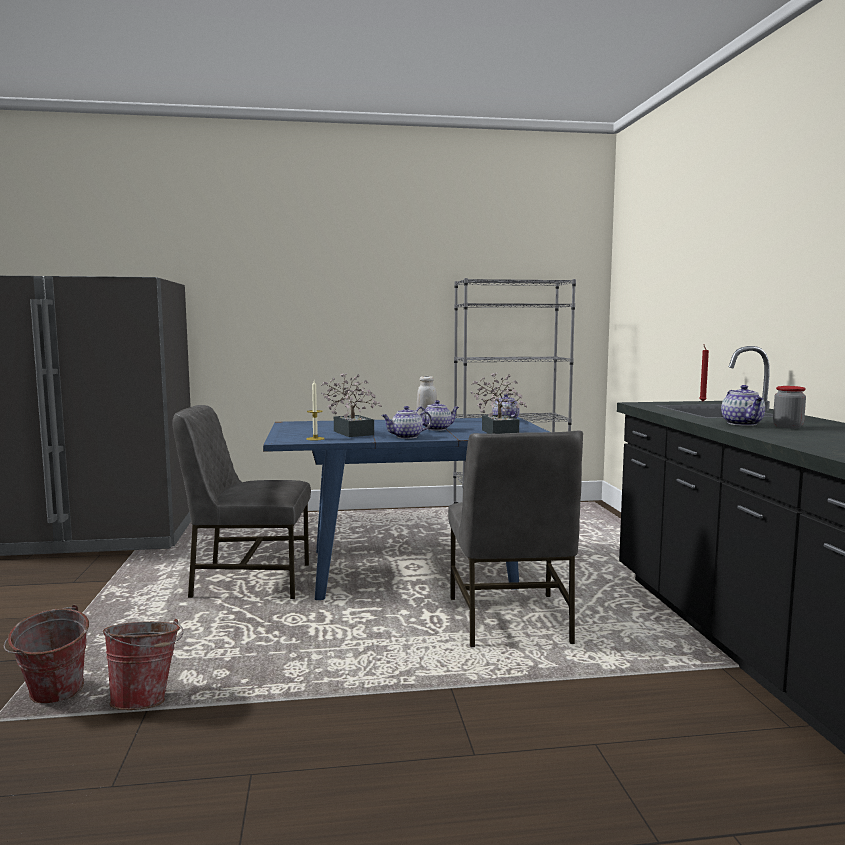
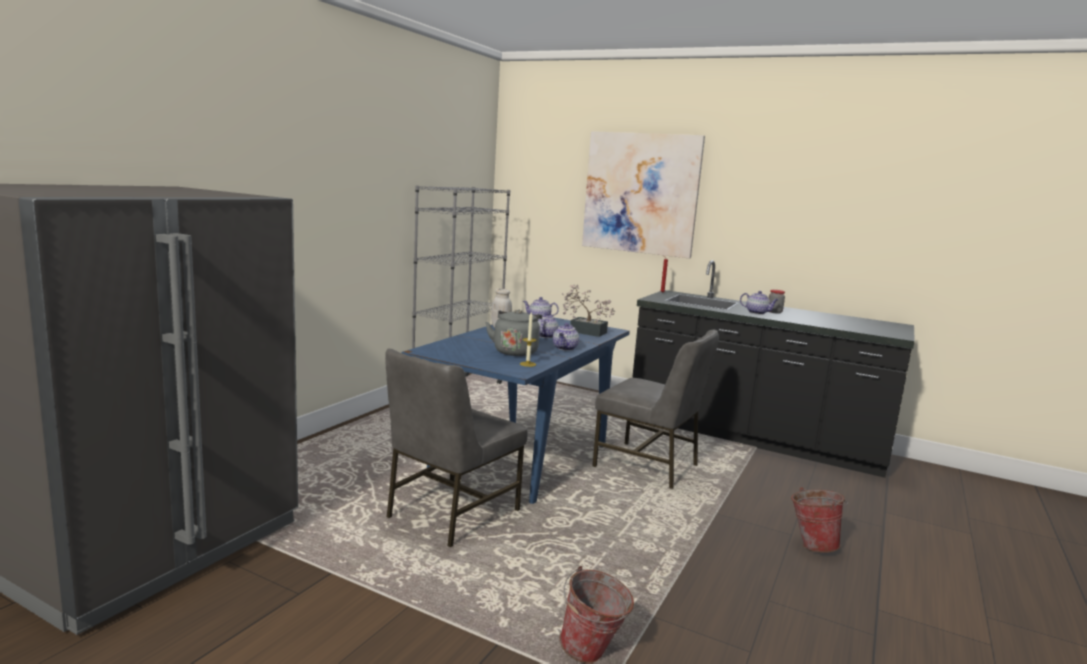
camera: 55 degrees left, 5 degrees up
bucket [103,619,184,710] -> bucket moved to [791,487,848,553]
potted plant [321,373,382,437] -> grey kettle [485,310,542,356]
none -> picture [582,131,705,258]

